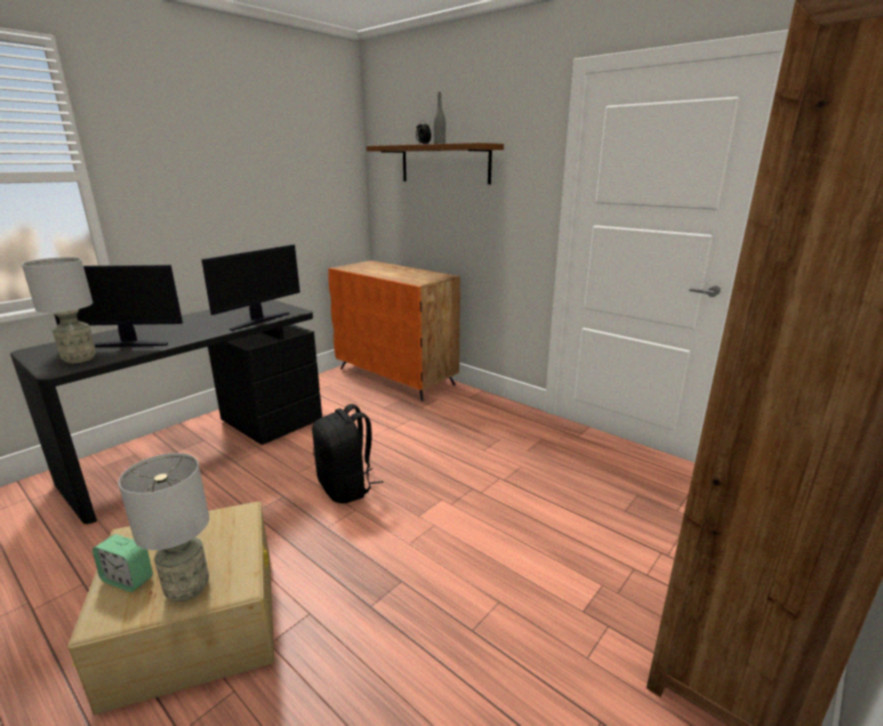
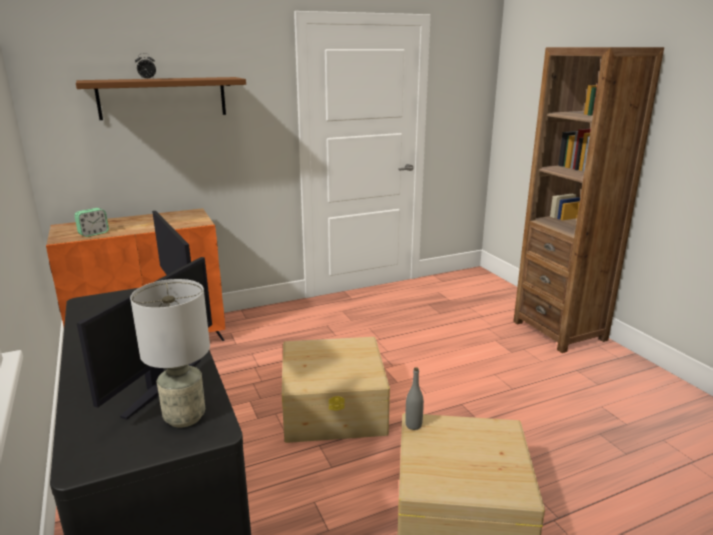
camera: 65 degrees left, 0 degrees up
alarm clock [92,534,153,592] -> alarm clock moved to [74,208,109,237]
grey table lamp [118,453,209,602] -> none
black backpack [312,404,383,503] -> beige storage box [282,337,390,443]
grey bottle [433,92,446,144] -> grey bottle moved to [405,367,424,430]

